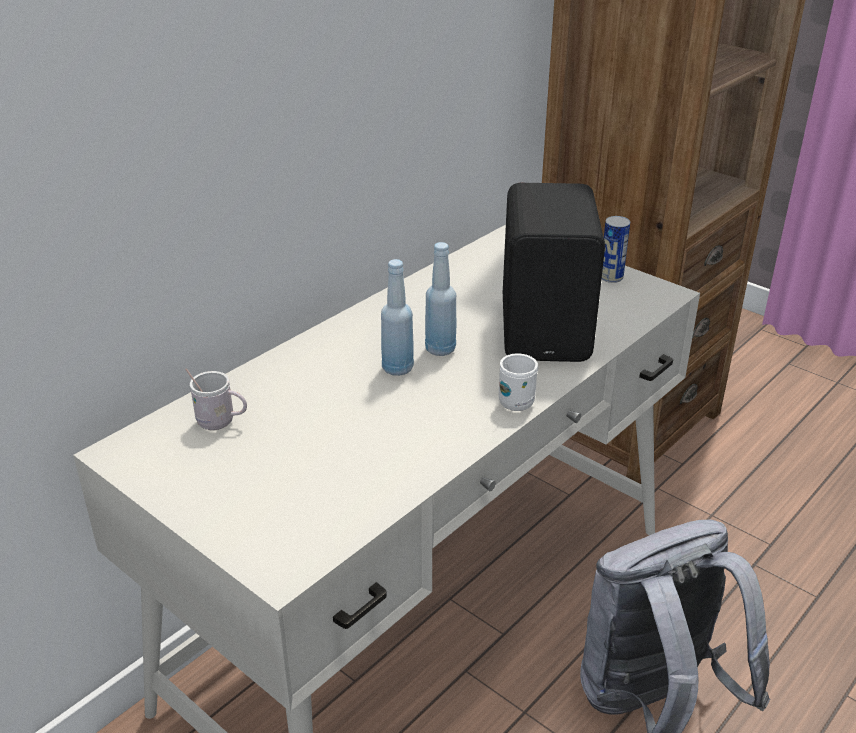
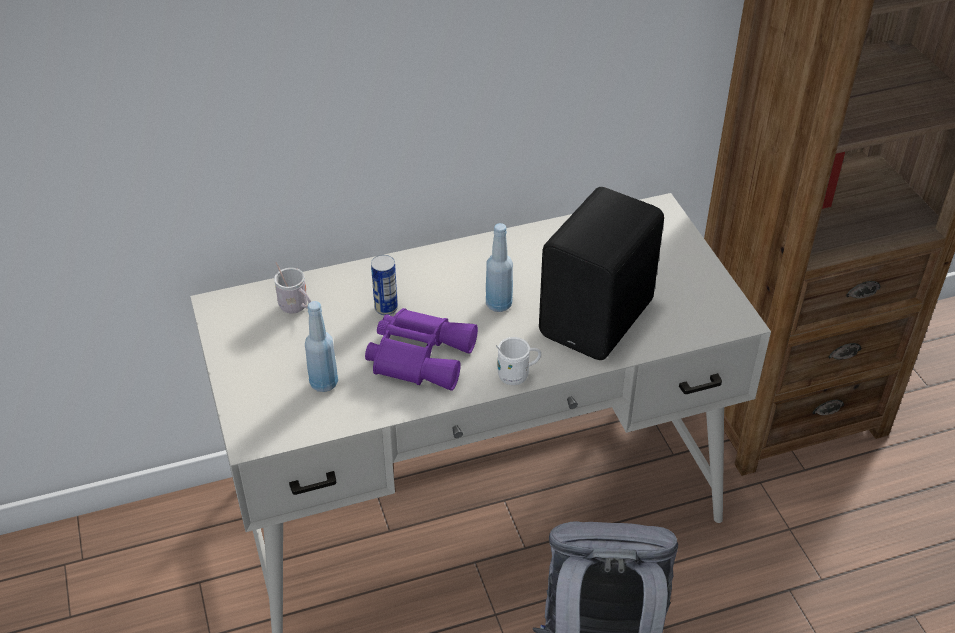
camera: 30 degrees right, 10 degrees up
blue bottle [381,259,414,376] -> blue bottle moved to [305,301,338,392]
can [602,216,630,283] -> can moved to [371,255,398,315]
none -> purple binoculars [365,308,478,391]

